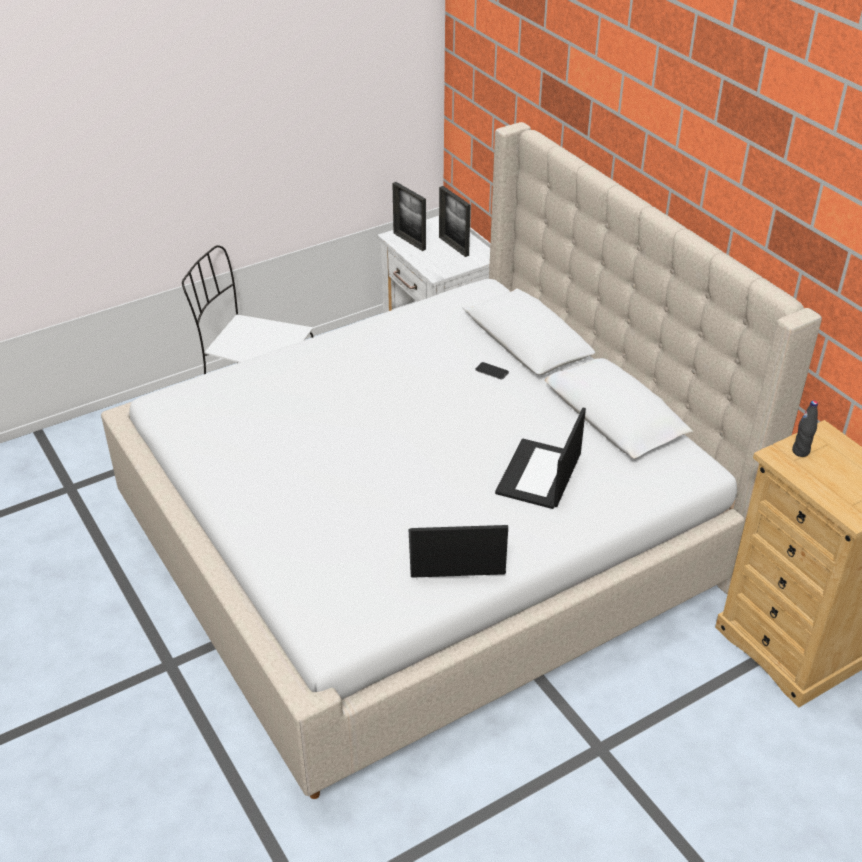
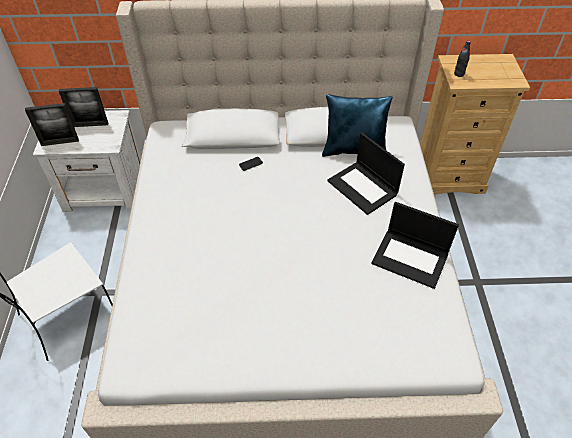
camera: 60 degrees left, 10 degrees up
laptop [409,525,508,578] -> laptop turned 90 degrees counterclockwise [371,202,459,289]
none -> blue pillow [322,94,393,157]

